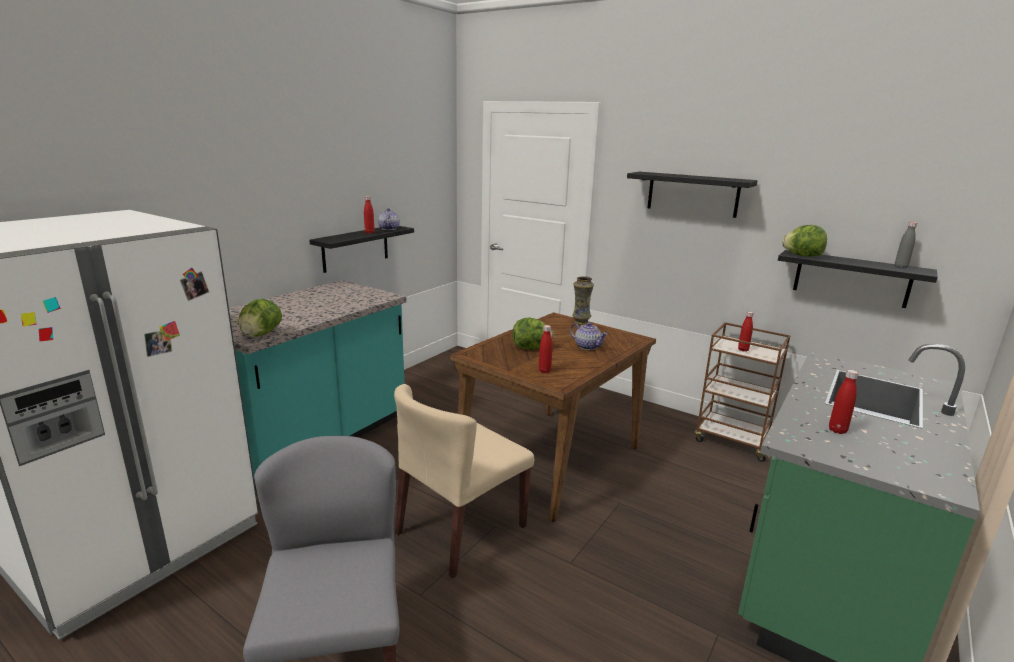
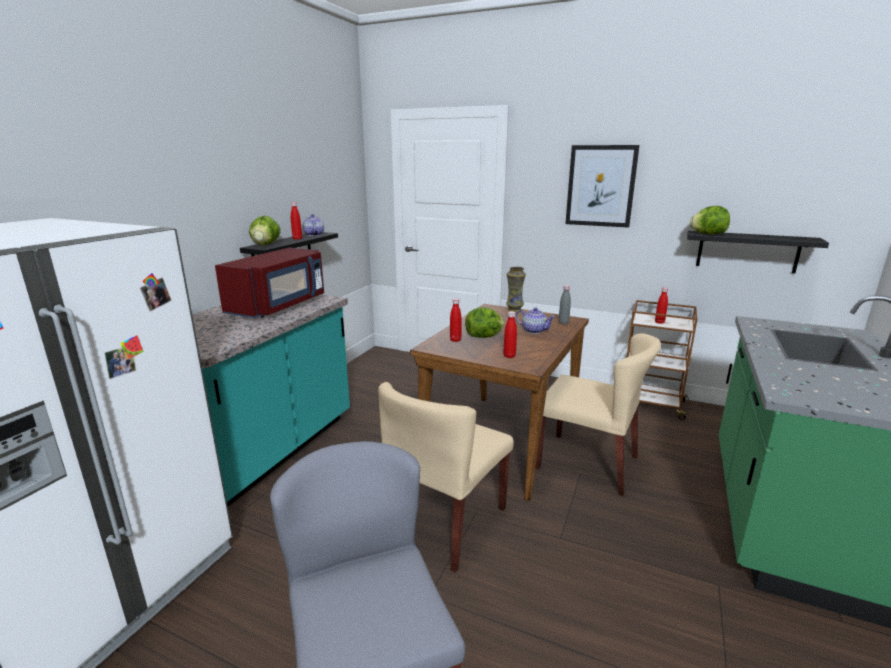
camera: 10 degrees left, 0 degrees up
lettuce [238,299,282,337] -> lettuce moved to [249,215,281,245]
black shelf [627,172,758,218] -> picture [565,145,640,228]
red bottle [829,370,859,434] -> red bottle moved to [450,299,461,342]
grey bottle [895,222,917,269] -> grey bottle moved to [559,285,571,324]
none -> red microwave [215,248,324,318]
none -> beige chair [536,333,661,496]

